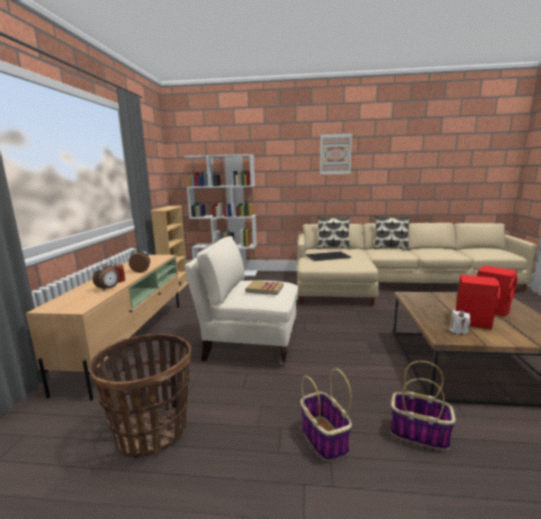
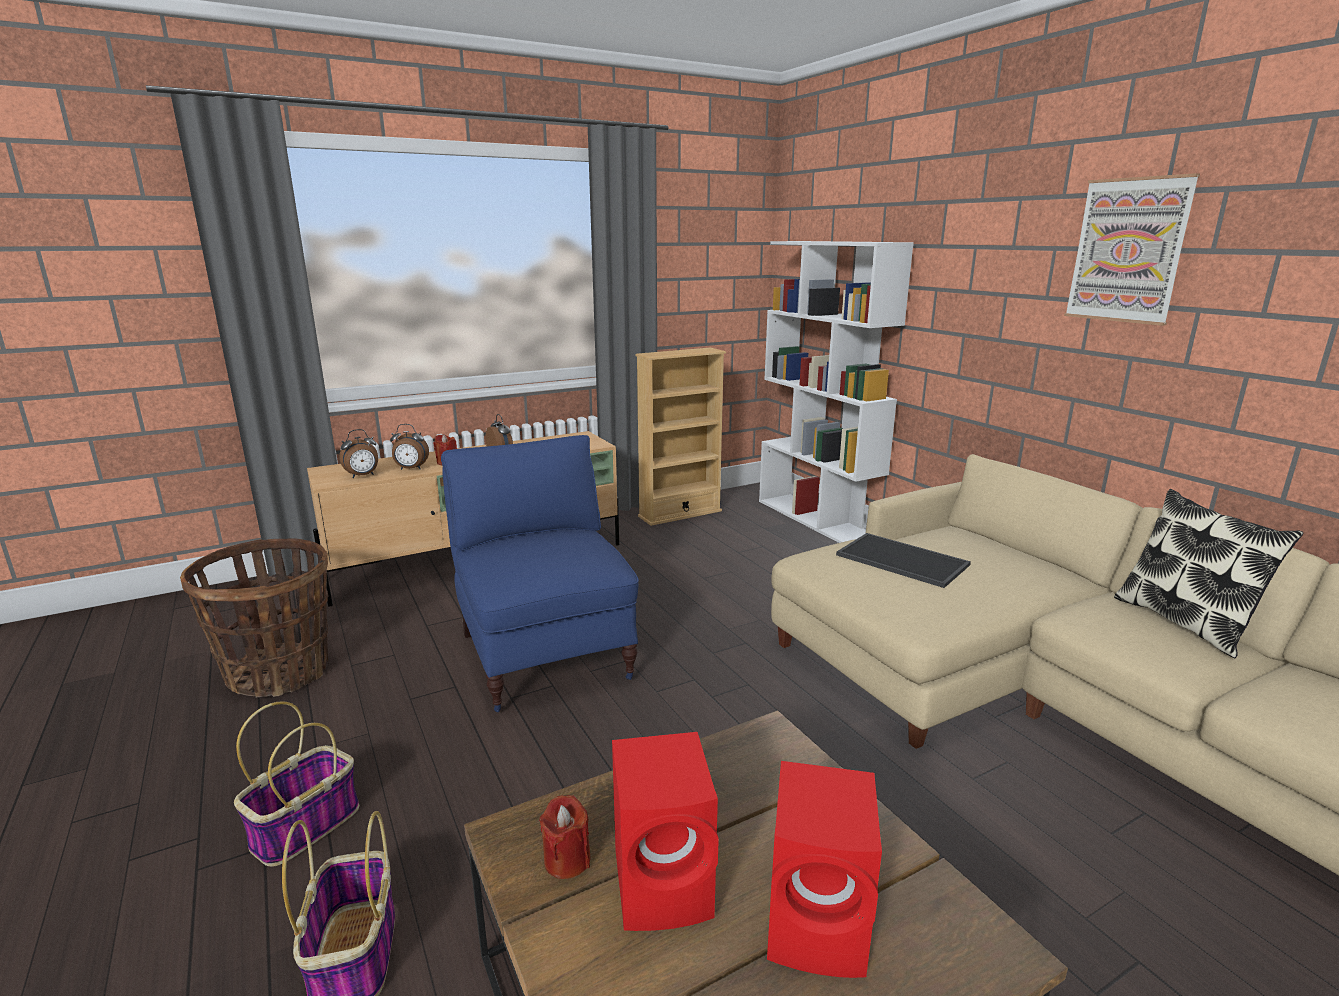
camera: 55 degrees right, 5 degrees up
beige armchair [185,236,298,367] -> blue armchair [441,435,639,712]
book [245,281,283,295] -> none
pillow [317,216,351,249] -> none
white candle [450,310,470,335] -> red candle [539,795,591,879]
none -> alarm clock [339,429,378,478]

